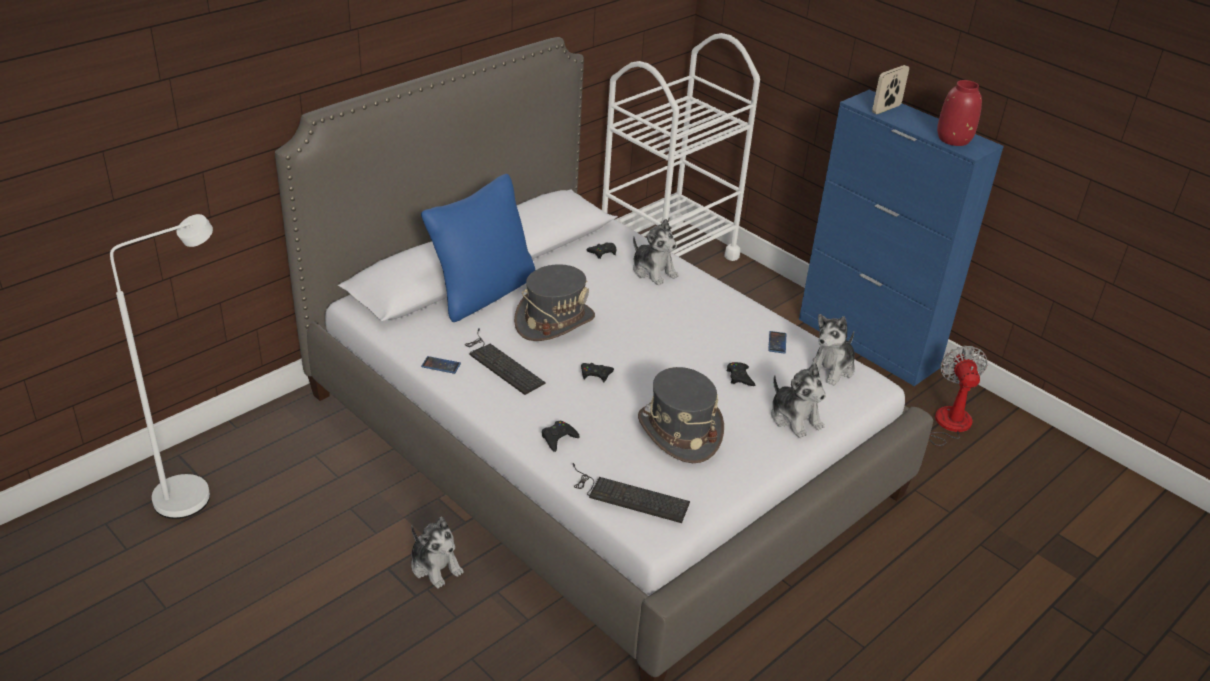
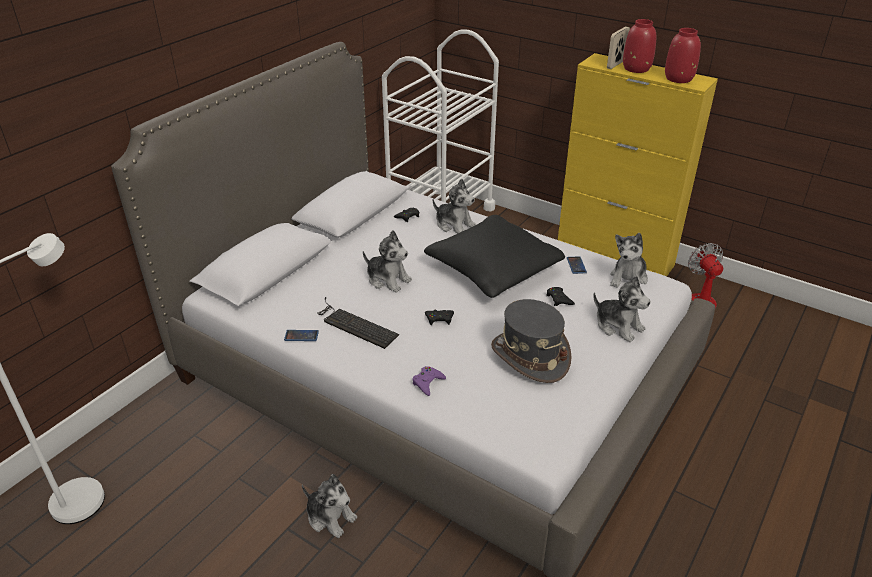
camera: 10 degrees left, 0 degrees up
blue pillow [421,174,535,322] -> none
grey hat [514,264,595,341] -> plush toy [363,230,412,293]
black game controller [542,421,580,452] -> purple game controller [412,366,446,396]
keyboard [573,463,690,523] -> none
blue cabinet [799,90,1004,386] -> yellow cabinet [558,53,718,276]
none -> black pillow [424,215,565,298]
none -> red vase [623,19,656,73]

